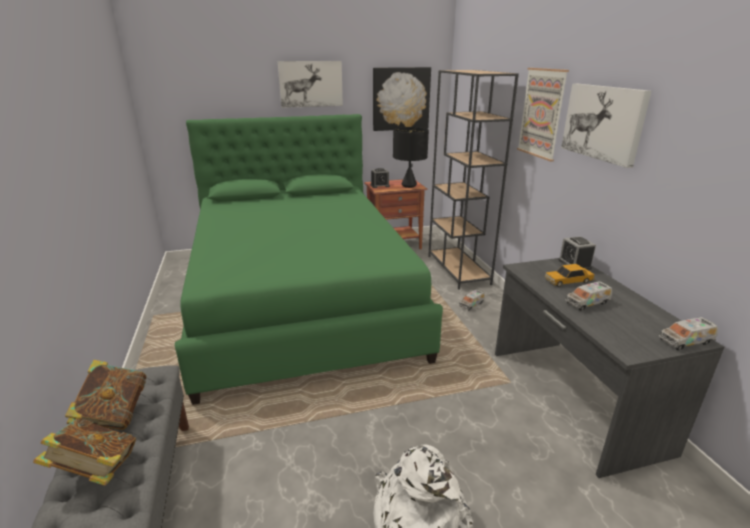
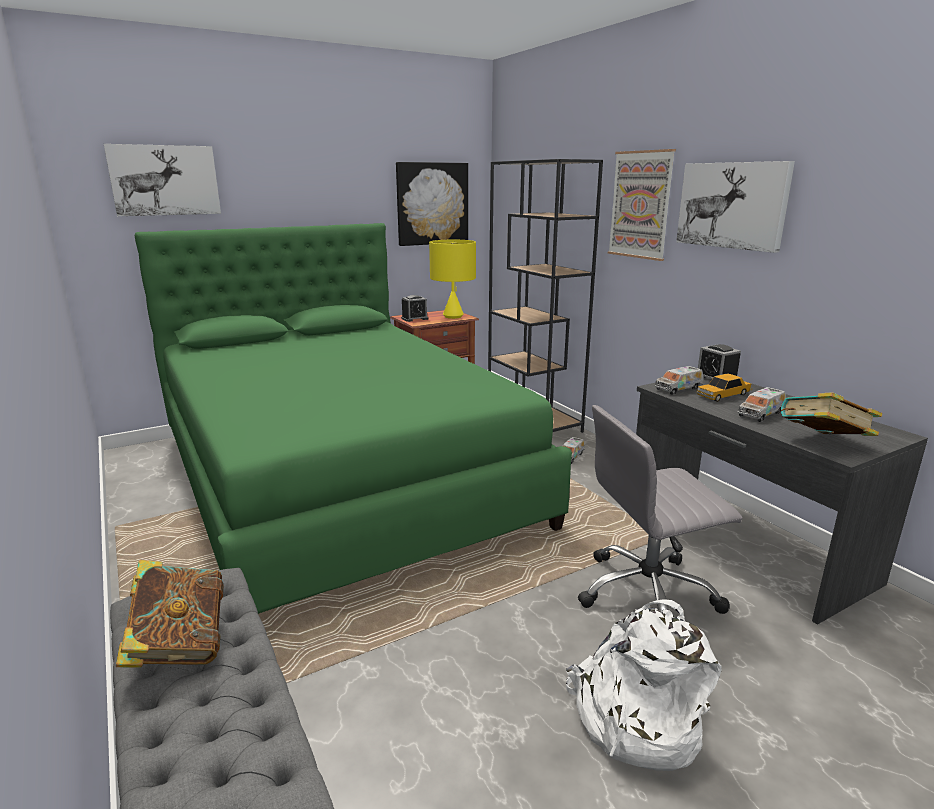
camera: 15 degrees left, 5 degrees down
book [33,418,136,486] -> book moved to [781,392,882,436]
picture [278,61,343,108] -> picture moved to [104,144,221,216]
black table lamp [393,127,429,188] -> yellow table lamp [429,240,476,319]
toy truck [659,317,718,351] -> toy truck moved to [655,366,703,395]
none -> grey office chair [578,405,742,614]

